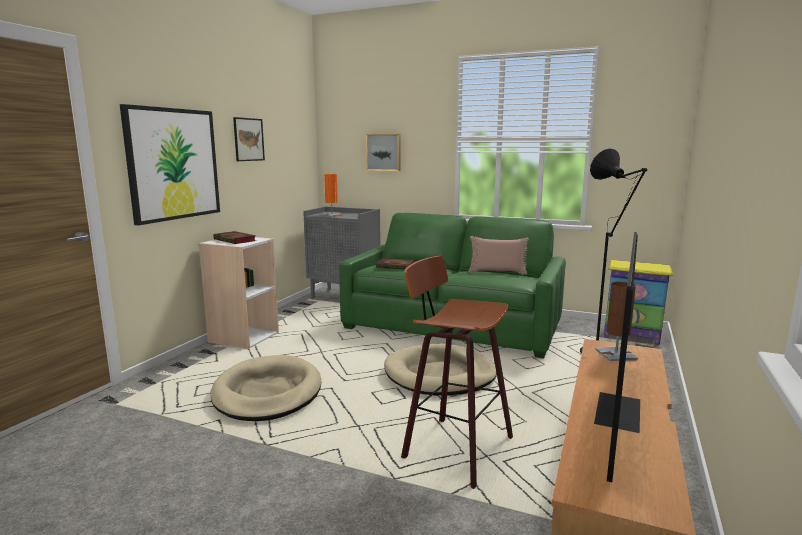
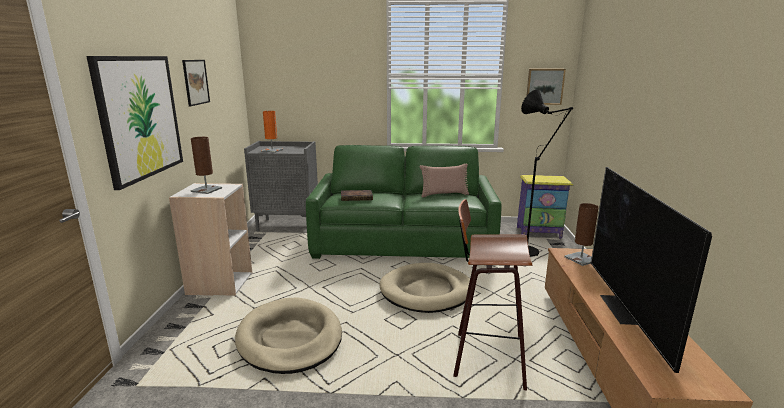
camera: 20 degrees left, 5 degrees up
book [213,231,256,244] -> brown table lamp [190,137,222,194]
picture [366,134,401,171] -> picture moved to [527,69,566,105]

